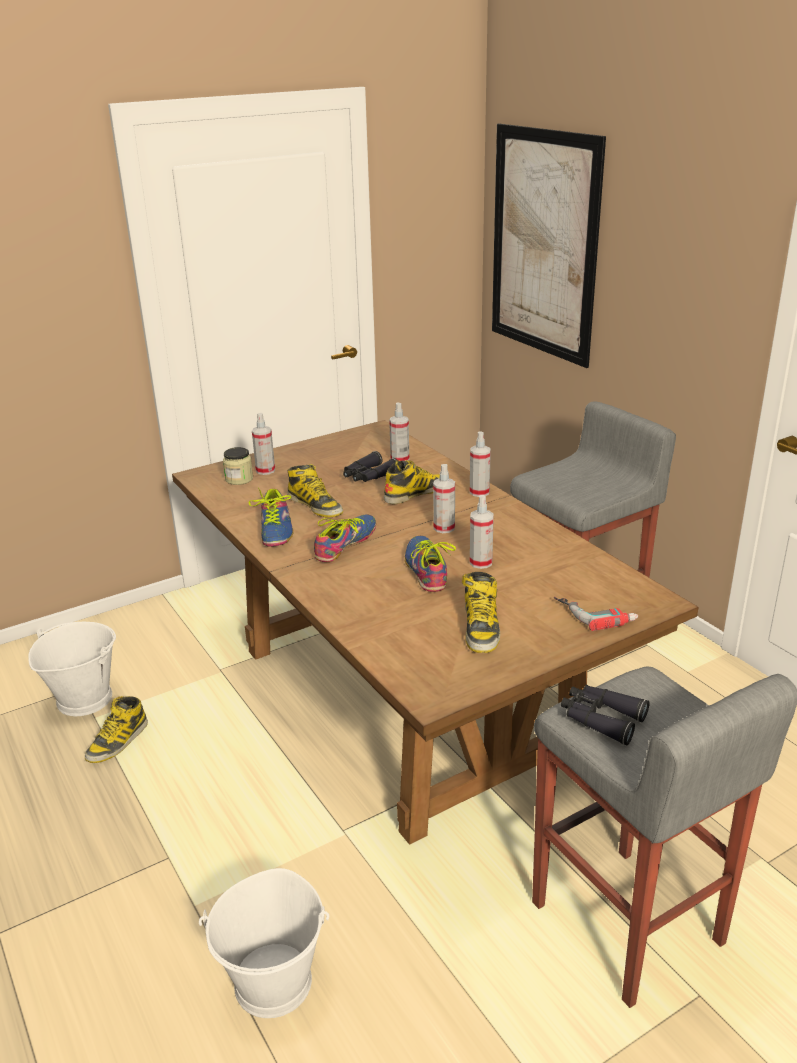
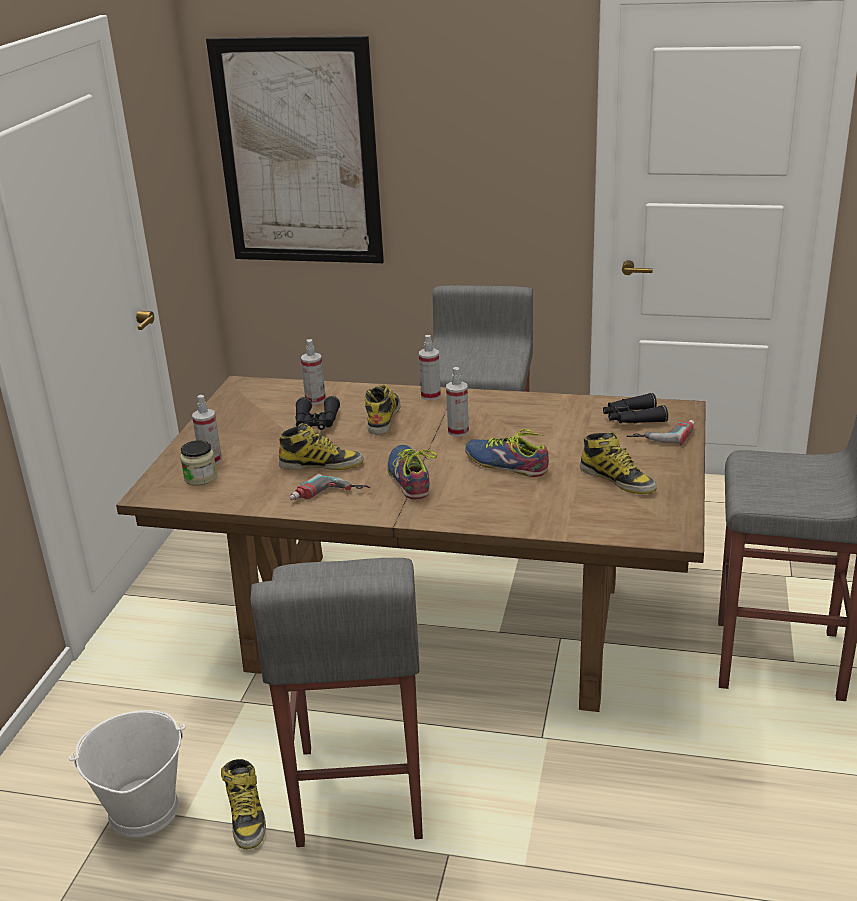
camera: 45 degrees left, 0 degrees up
white bucket [199,868,329,1018] -> none
shoe [249,487,294,547] -> power drill [289,473,370,500]
spray bottle [470,495,494,569] -> none
black binoculars [561,684,650,746] -> black binoculars moved to [603,393,668,424]
none -> grey stool [251,558,423,847]

